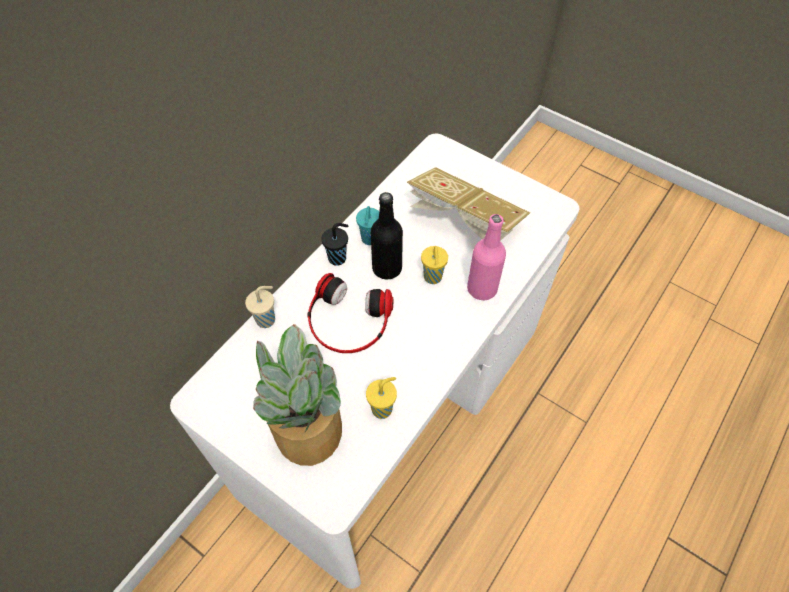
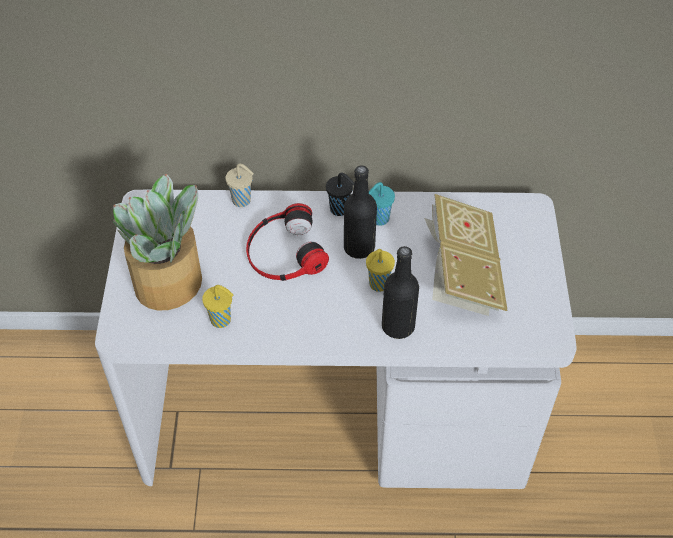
camera: 55 degrees right, 5 degrees down
pink bottle [467,214,506,300] -> black bottle [382,246,419,339]

